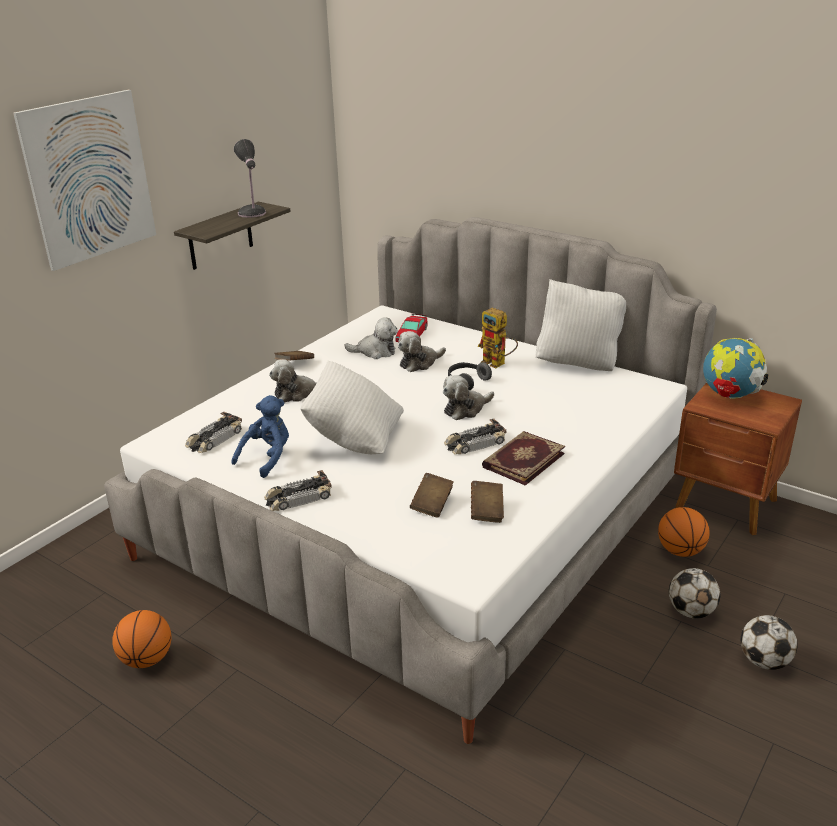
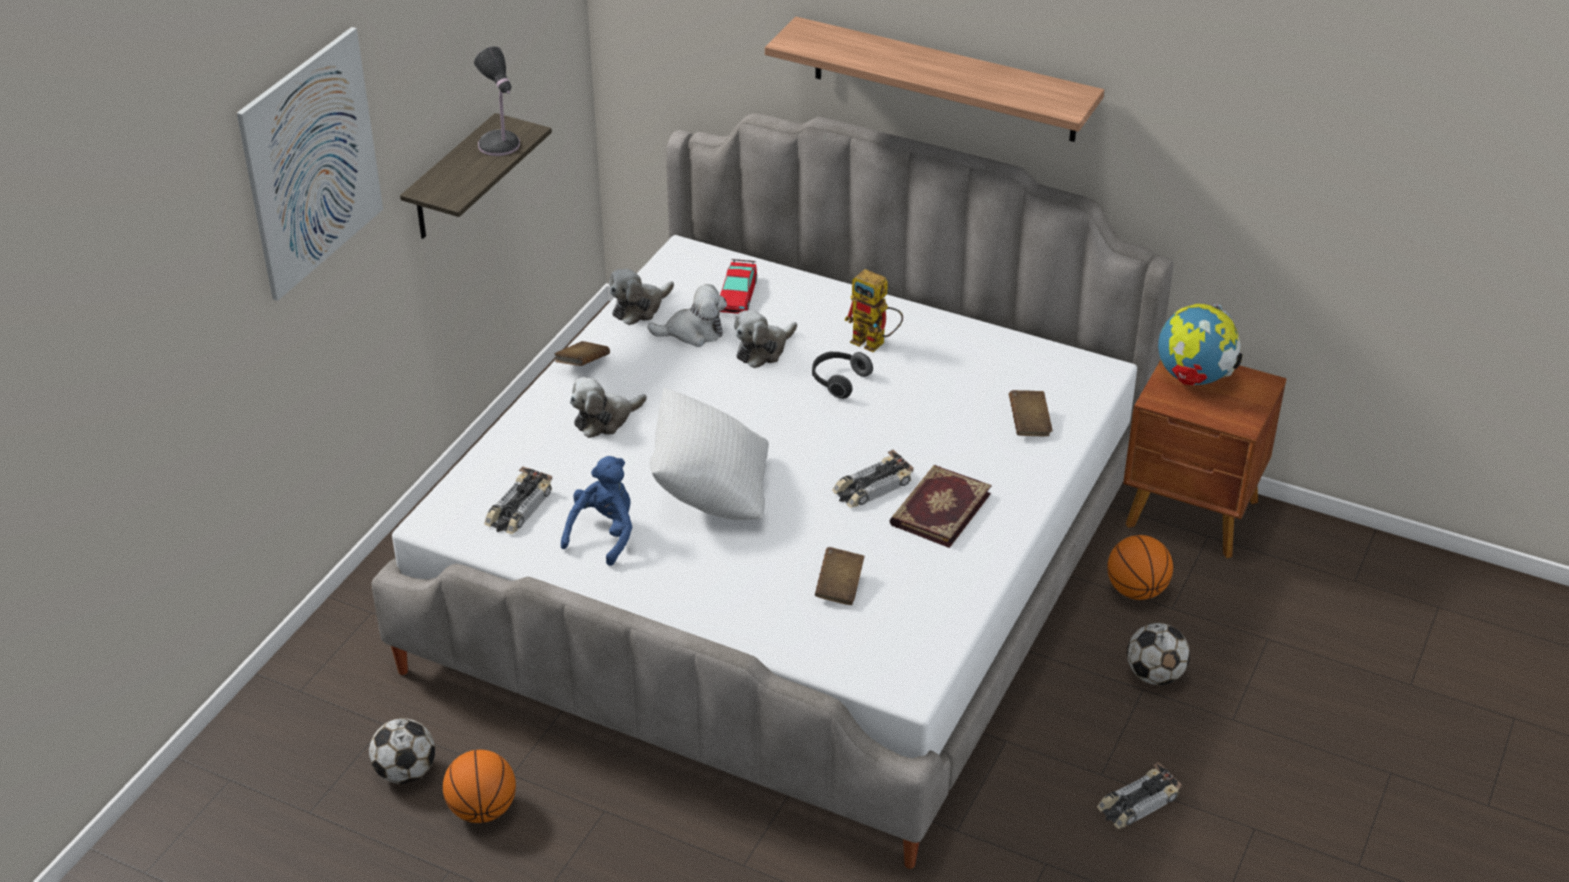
camera: 10 degrees left, 10 degrees up
toy car [264,470,331,511] -> toy car moved to [1097,762,1182,829]
plush toy [443,375,494,420] -> plush toy moved to [609,269,674,325]
brown book [471,481,504,523] -> brown book moved to [1009,390,1053,436]
white pillow [536,279,626,371] -> none
football [740,615,798,670] -> football moved to [369,718,435,784]
none -> shelf [765,17,1104,142]

